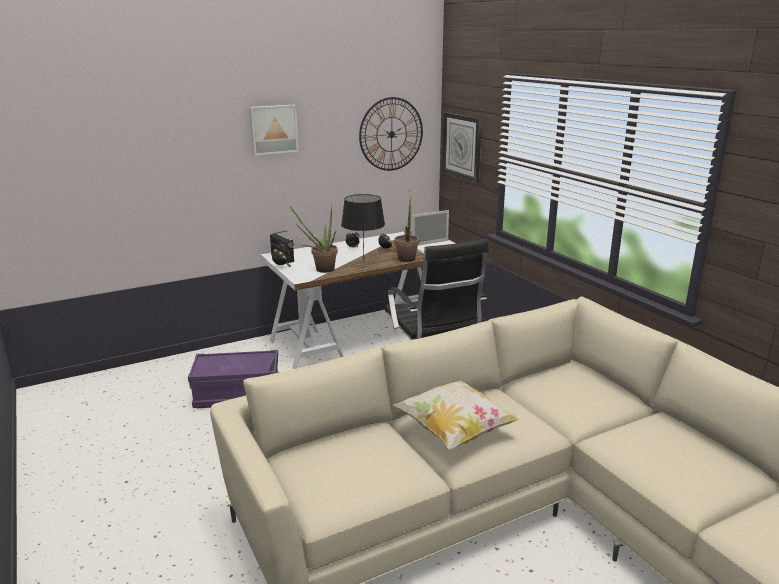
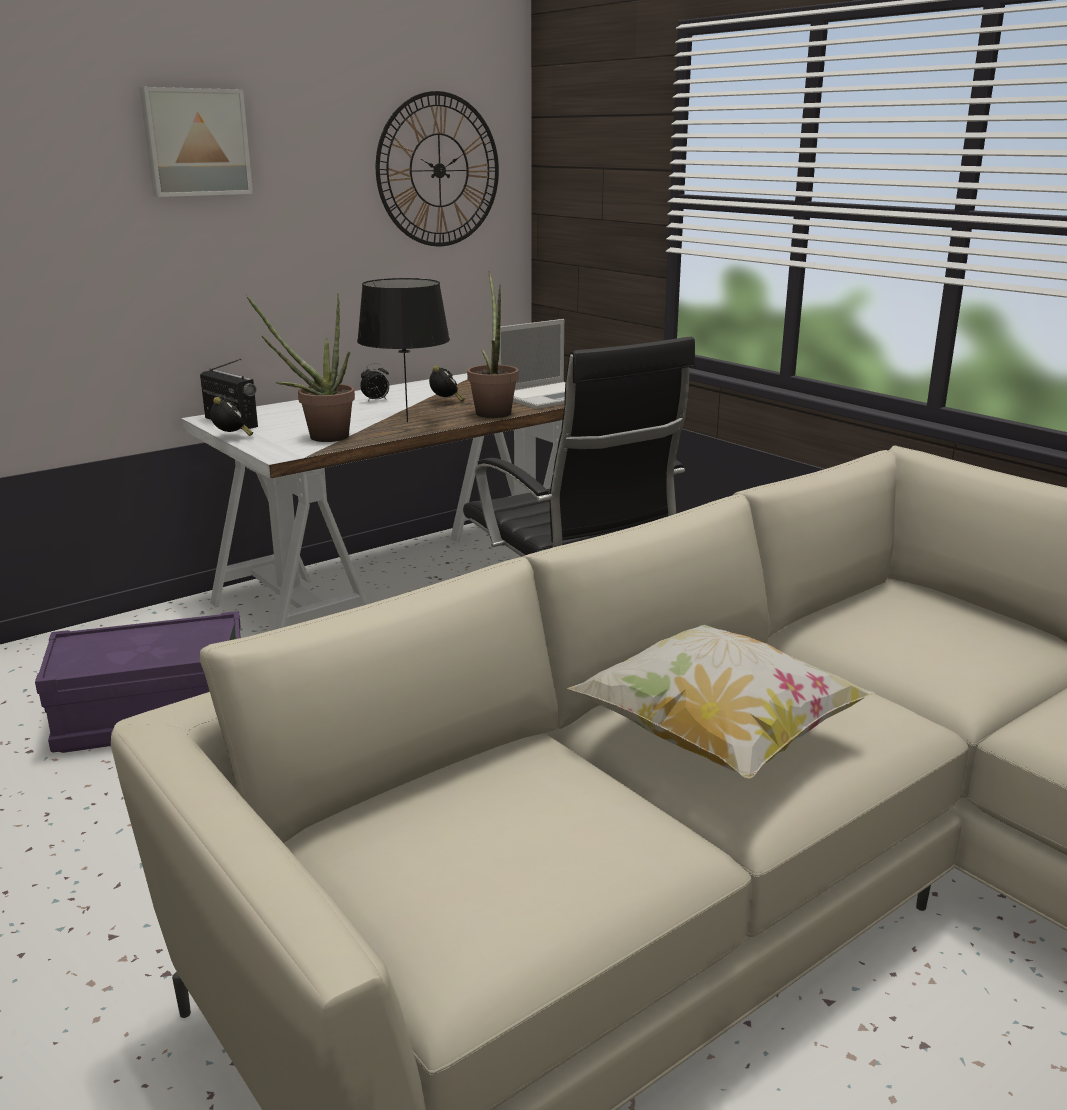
camera: 10 degrees left, 0 degrees up
wall clock [443,112,482,182] -> none

